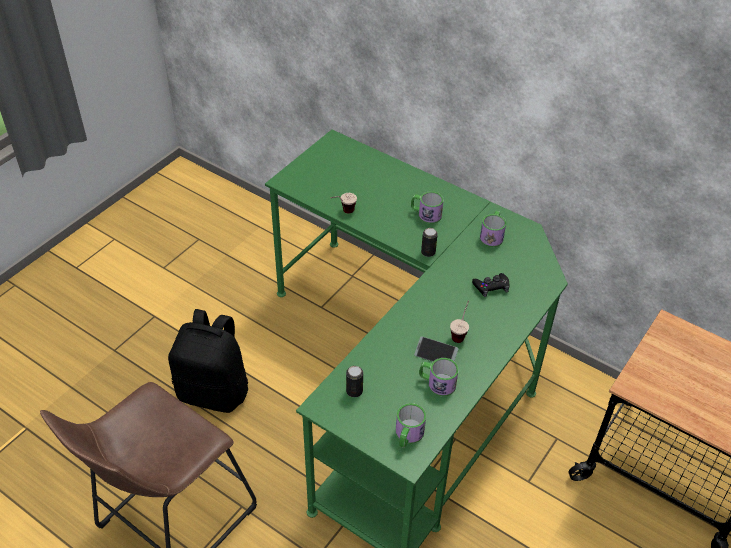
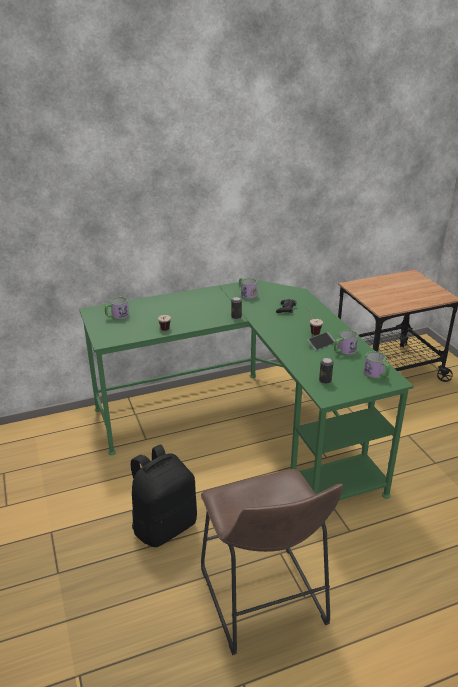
camera: 55 degrees left, 15 degrees down
mug [411,191,444,224] -> mug moved to [105,297,129,320]

